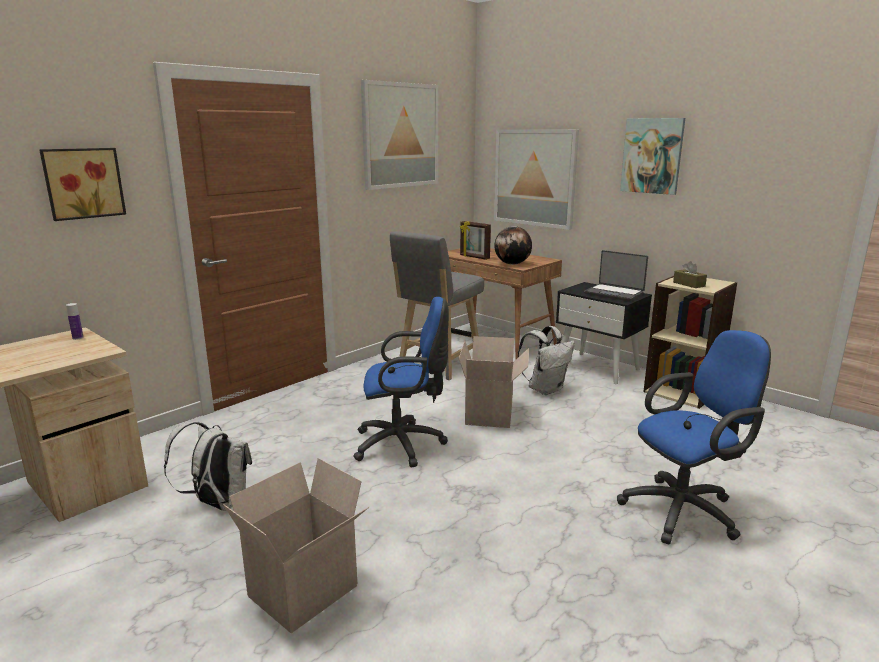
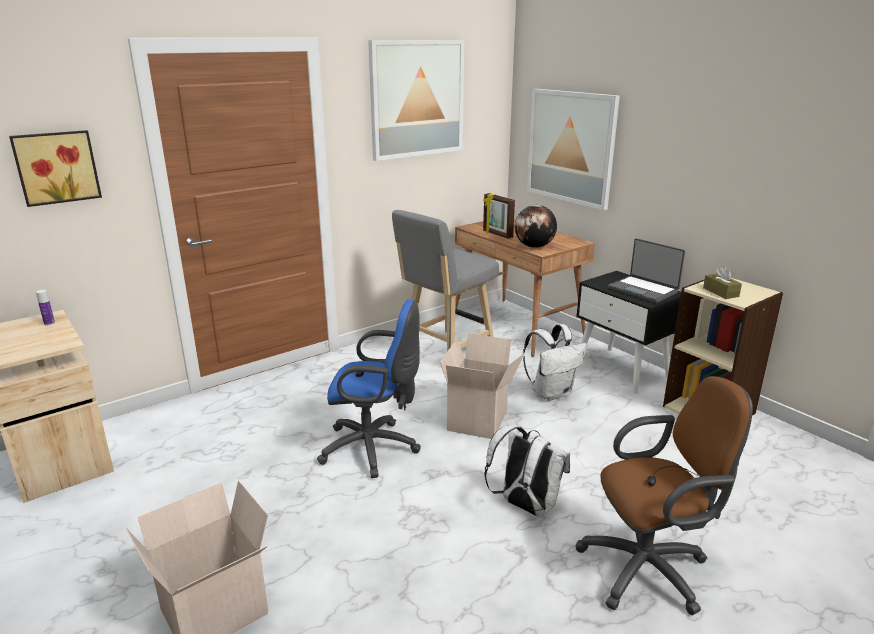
camera: 10 degrees right, 5 degrees up
white backpack [164,421,252,511] -> white backpack moved to [484,425,570,517]
blue office chair [617,330,771,545] -> brown office chair [575,376,753,615]
picture [620,118,685,195] -> none

